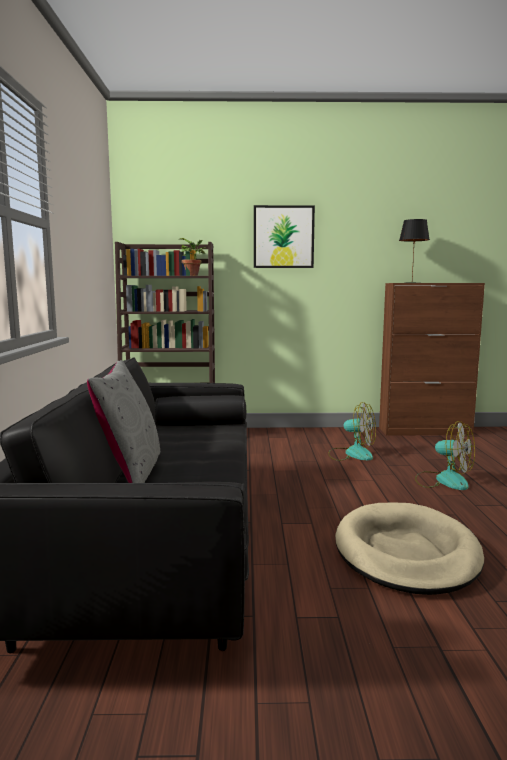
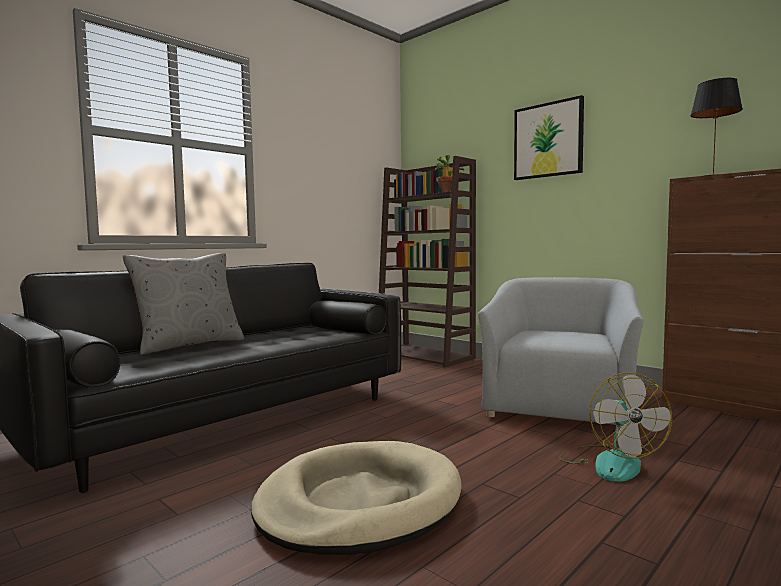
camera: 45 degrees right, 5 degrees down
fan [328,402,376,461] -> grey armchair [478,277,644,425]

